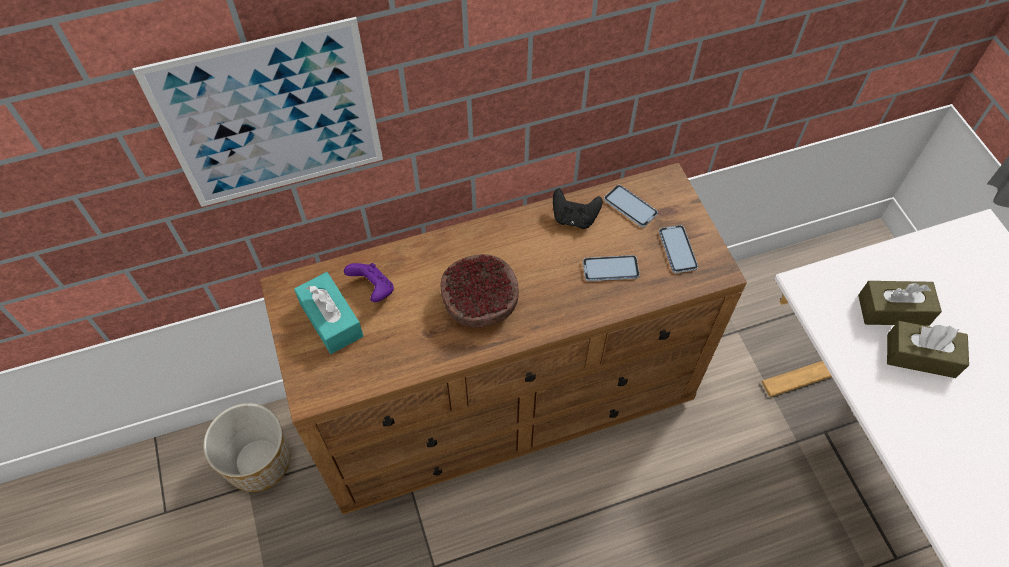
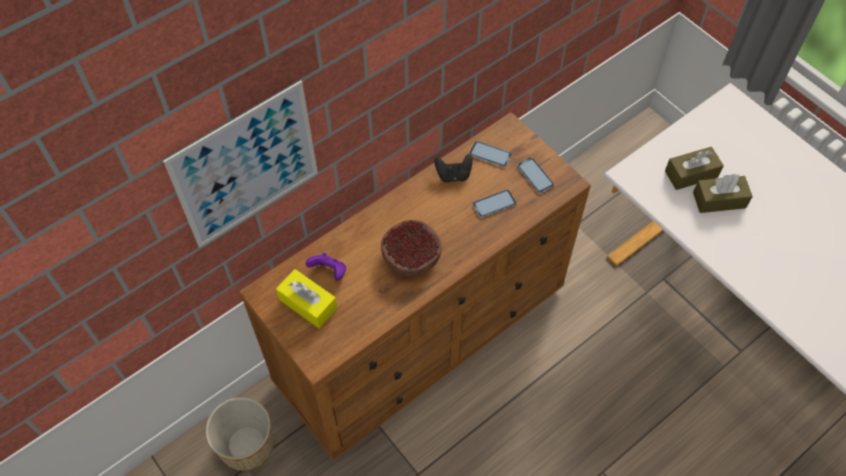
camera: 20 degrees left, 0 degrees up
turquoise tissue box [294,272,363,354] -> yellow tissue box [276,269,337,328]

